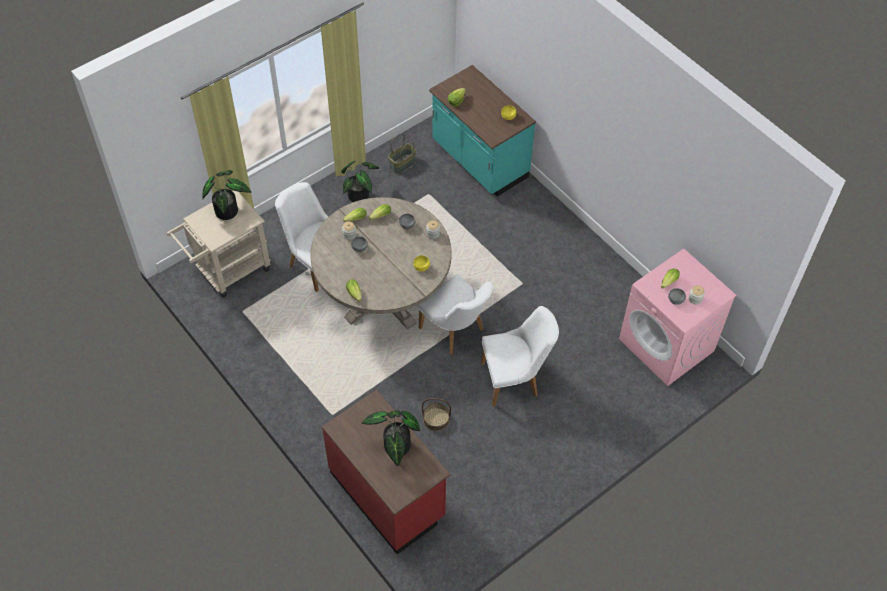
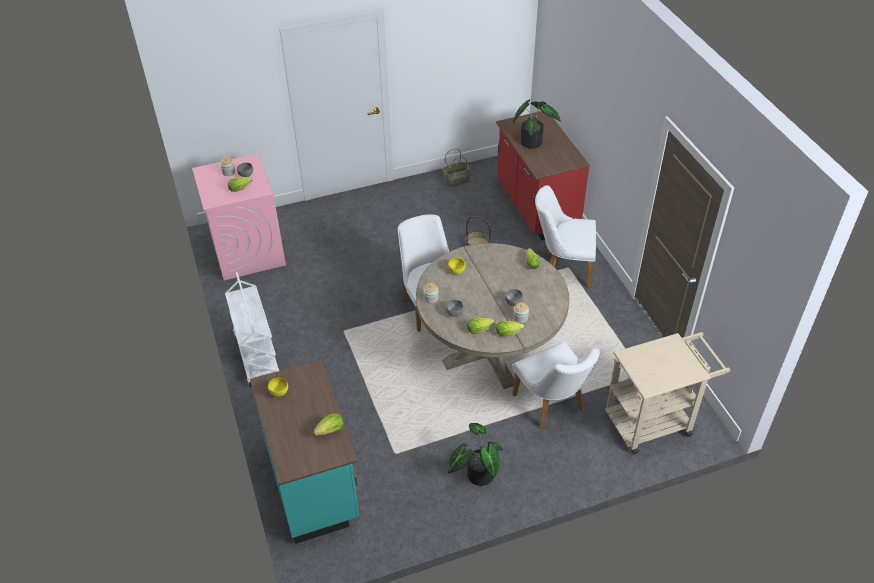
camera: 160 degrees left, 10 degrees down
potted plant [203,170,251,220] -> none
basket [388,134,416,174] -> basket moved to [442,148,471,187]
white chair [481,306,559,407] -> white chair moved to [535,185,596,288]
none -> white cart [225,272,280,387]

